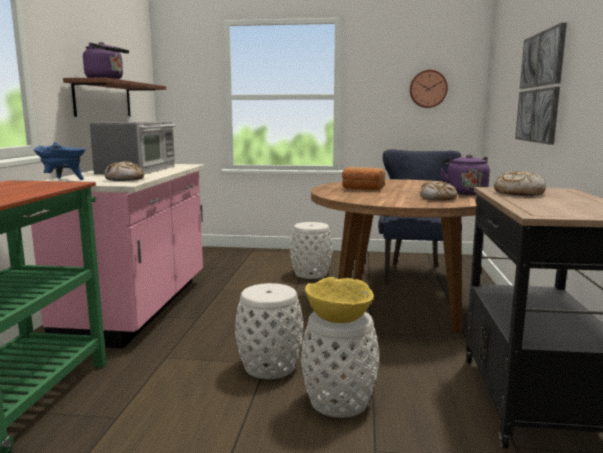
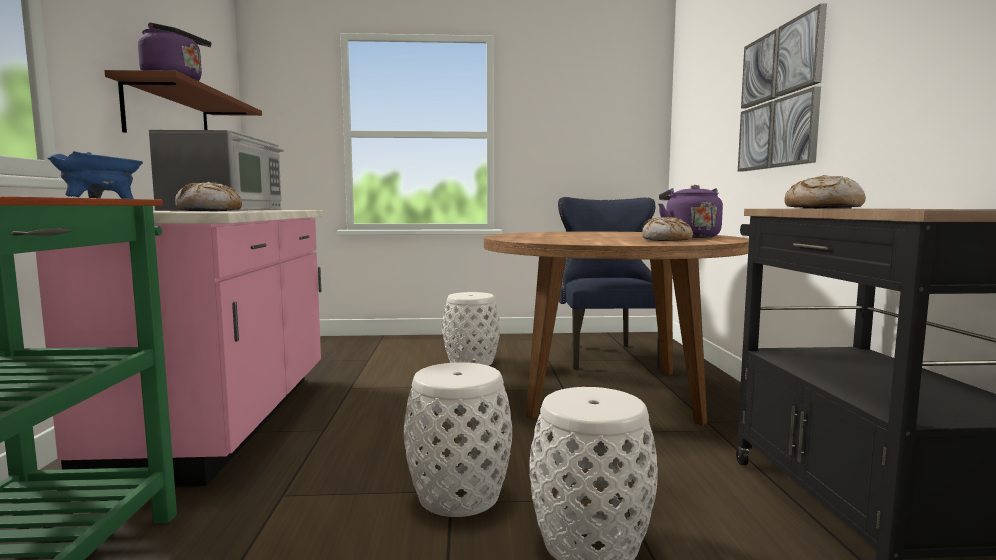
camera: 10 degrees left, 5 degrees down
yellow bowl [305,277,374,323] -> none
bread [342,167,385,190] -> none
wall clock [410,70,448,108] -> none

